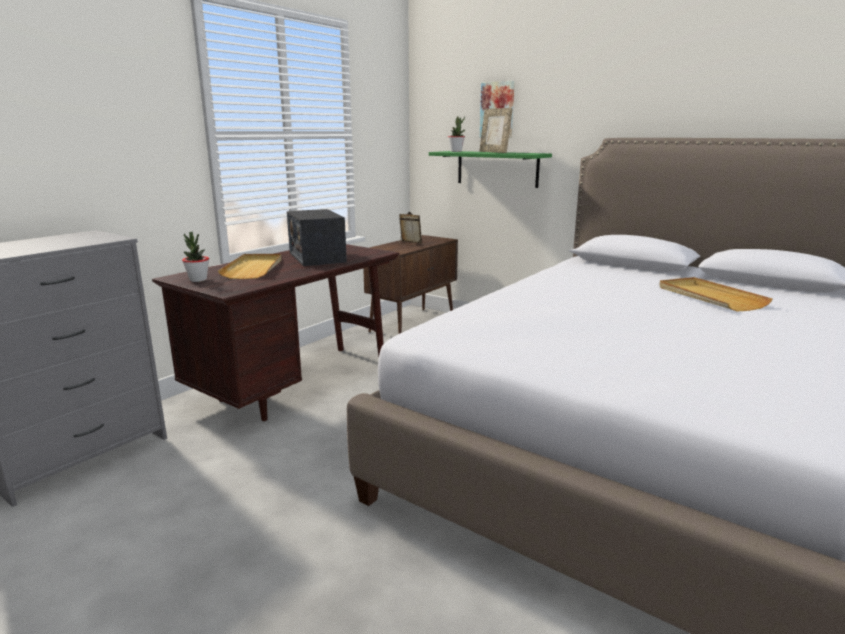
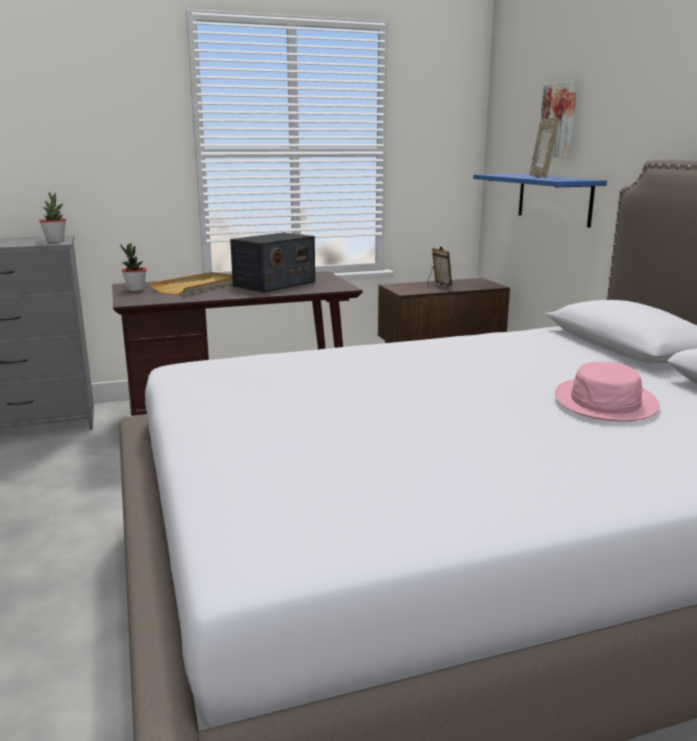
camera: 35 degrees right, 0 degrees up
radio [287,209,347,266] -> radio turned 150 degrees counterclockwise [230,232,315,293]
green shelf [429,151,552,188] -> blue shelf [473,174,607,227]
potted plant [448,116,465,152] -> potted plant moved to [39,192,66,242]
beige tray [659,277,773,312] -> pink hat [555,362,660,421]

